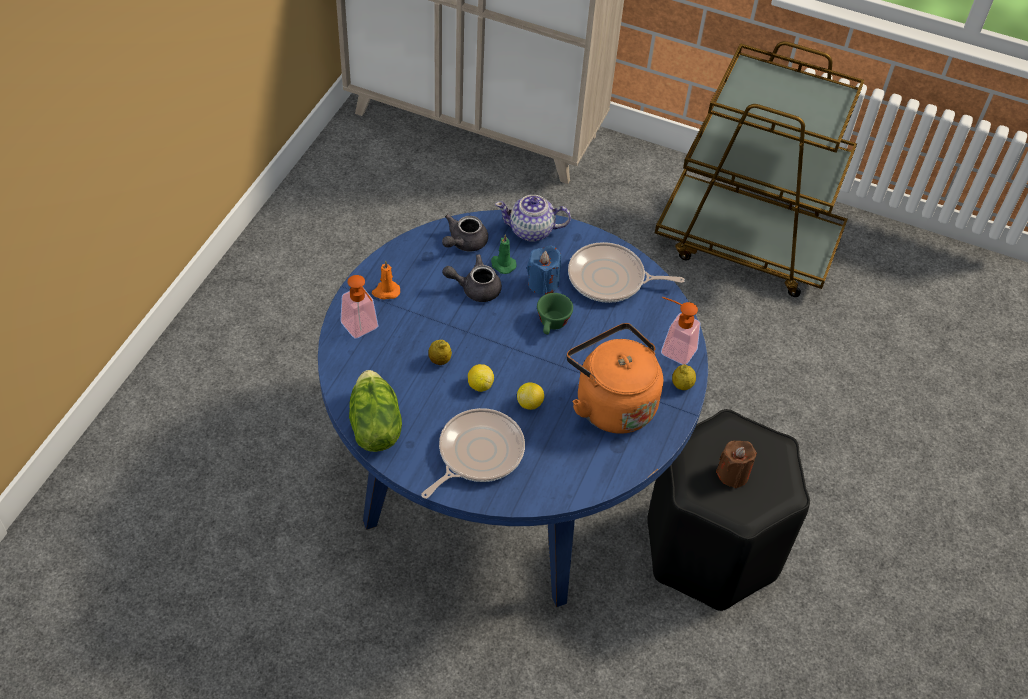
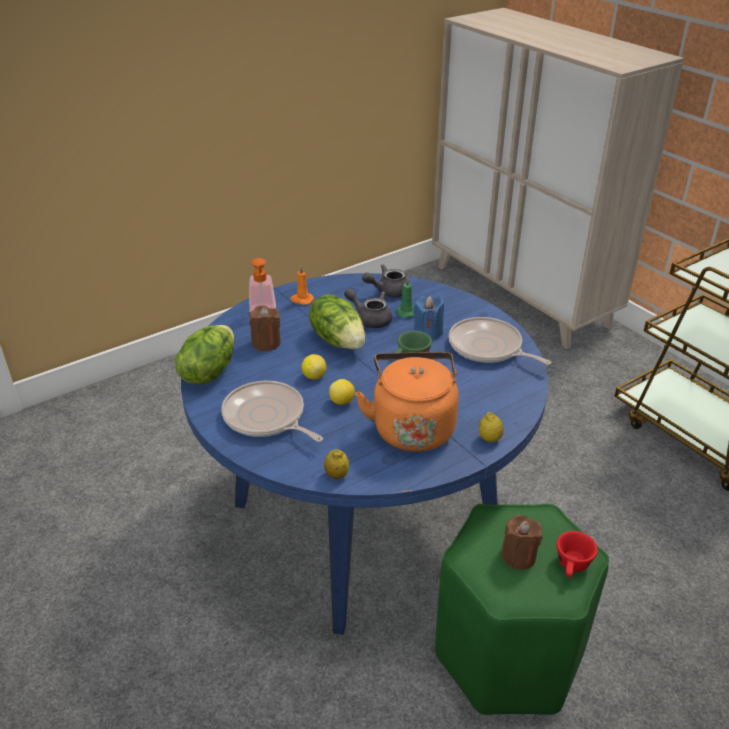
camera: 35 degrees right, 15 degrees down
frying pan [421,408,525,499] -> frying pan turned 120 degrees counterclockwise [222,381,323,442]
lemon [428,340,452,365] -> lemon moved to [324,449,349,479]
teapot [495,195,571,242] -> none
black stool [647,409,810,611] -> green stool [435,504,609,715]
soap dispenser [661,297,700,365] -> none
none -> brown candle [249,305,281,351]
none -> lettuce [309,294,365,349]
none -> red cup [557,531,598,577]

